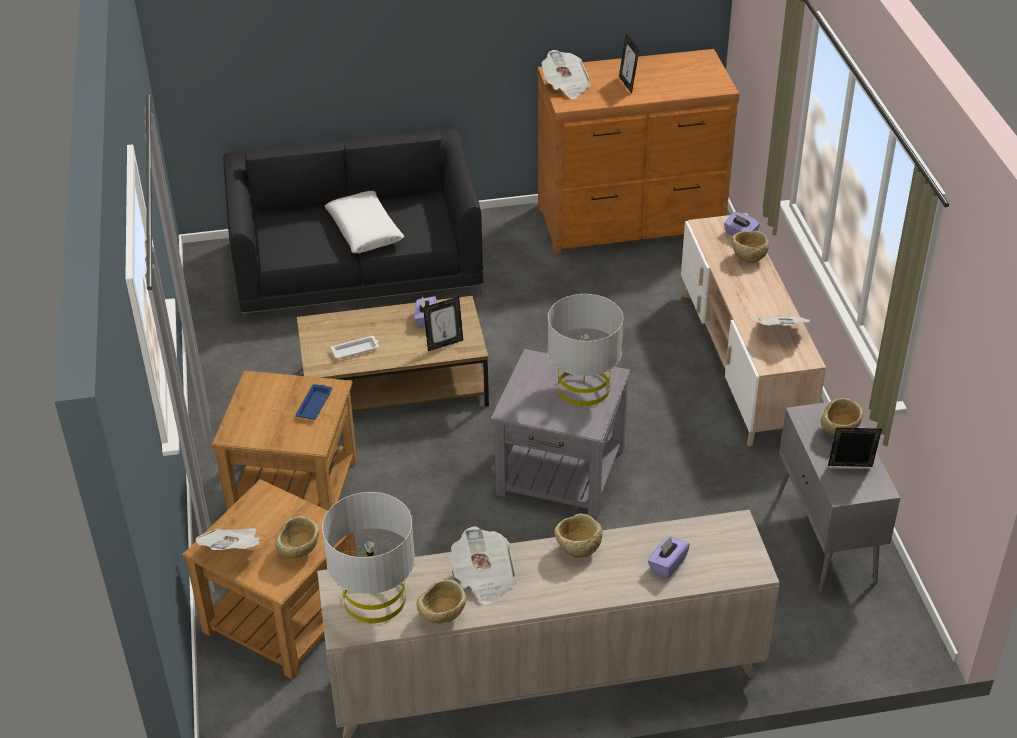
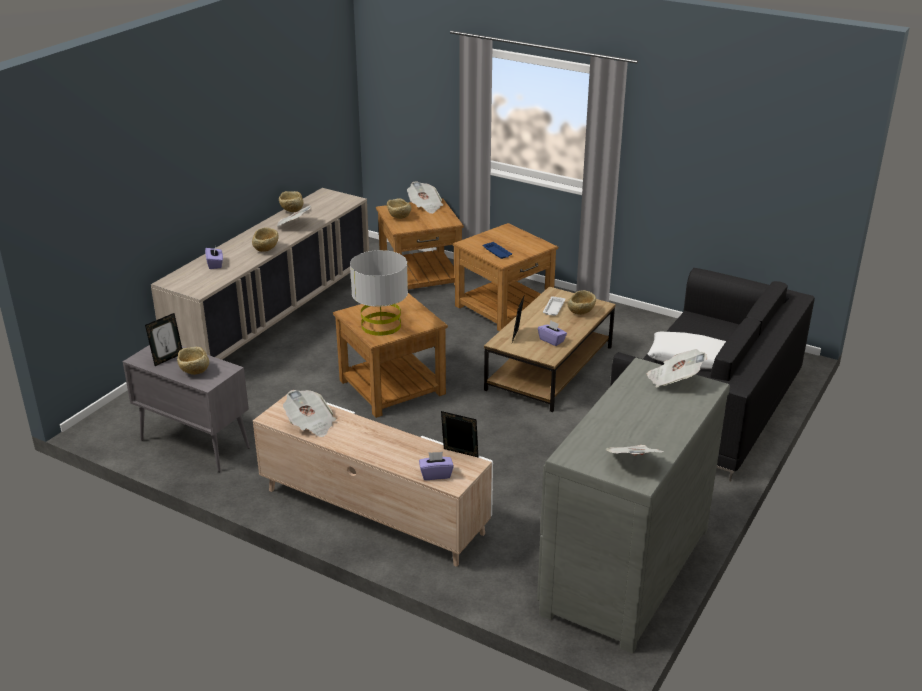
camera: 130 degrees right, 10 degrees down
grey table lamp [322,492,415,623] -> none
grey side table [490,349,631,518] -> brown side table [333,293,448,418]
brown dresser [537,49,739,254] -> grey dresser [537,358,730,653]
picture frame [619,34,639,93] -> picture frame moved to [441,411,479,458]
beige bowl [732,231,769,263] -> beige bowl moved to [568,290,596,315]
none -> newspaper [606,445,665,456]

